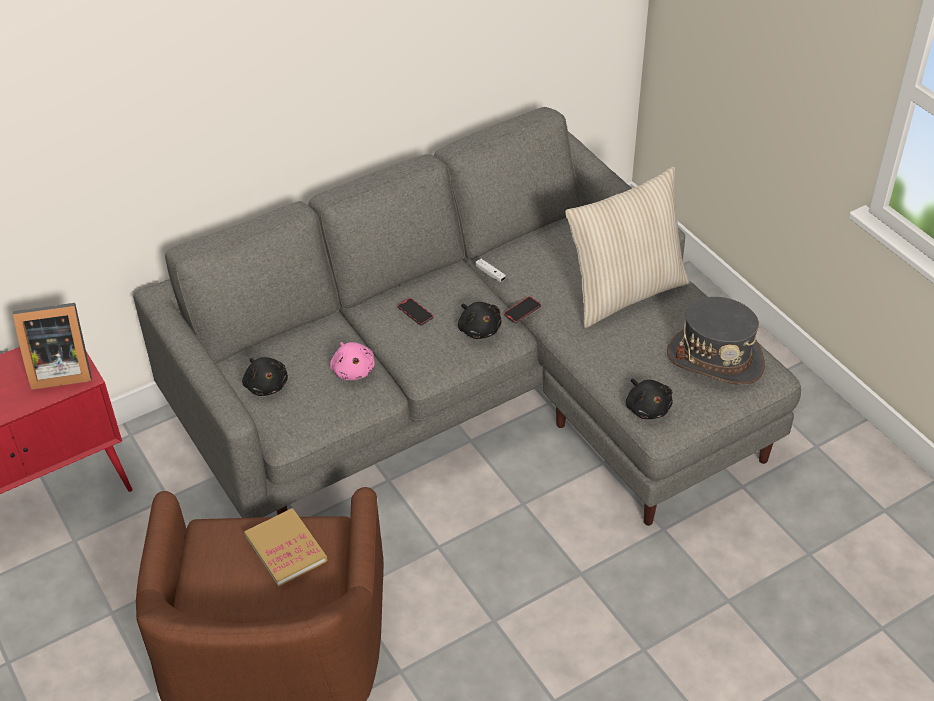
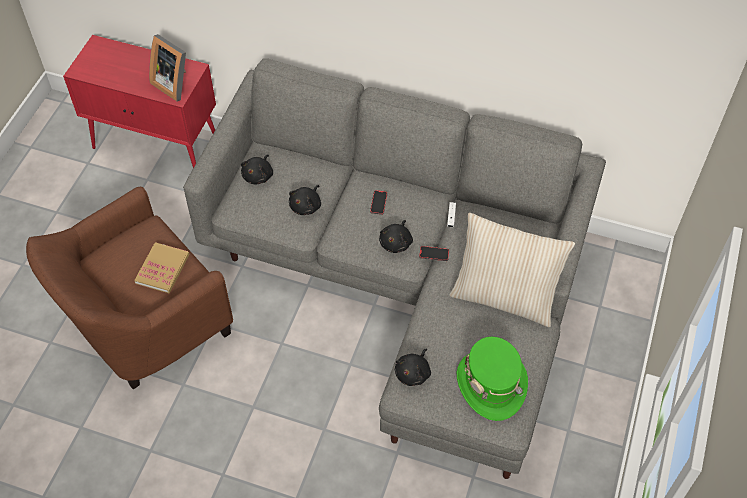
camera: 50 degrees right, 10 degrees up
pink plush toy [330,342,375,380] -> black plush toy [289,185,321,215]
grey hat [667,297,765,385] -> green hat [457,337,528,421]

